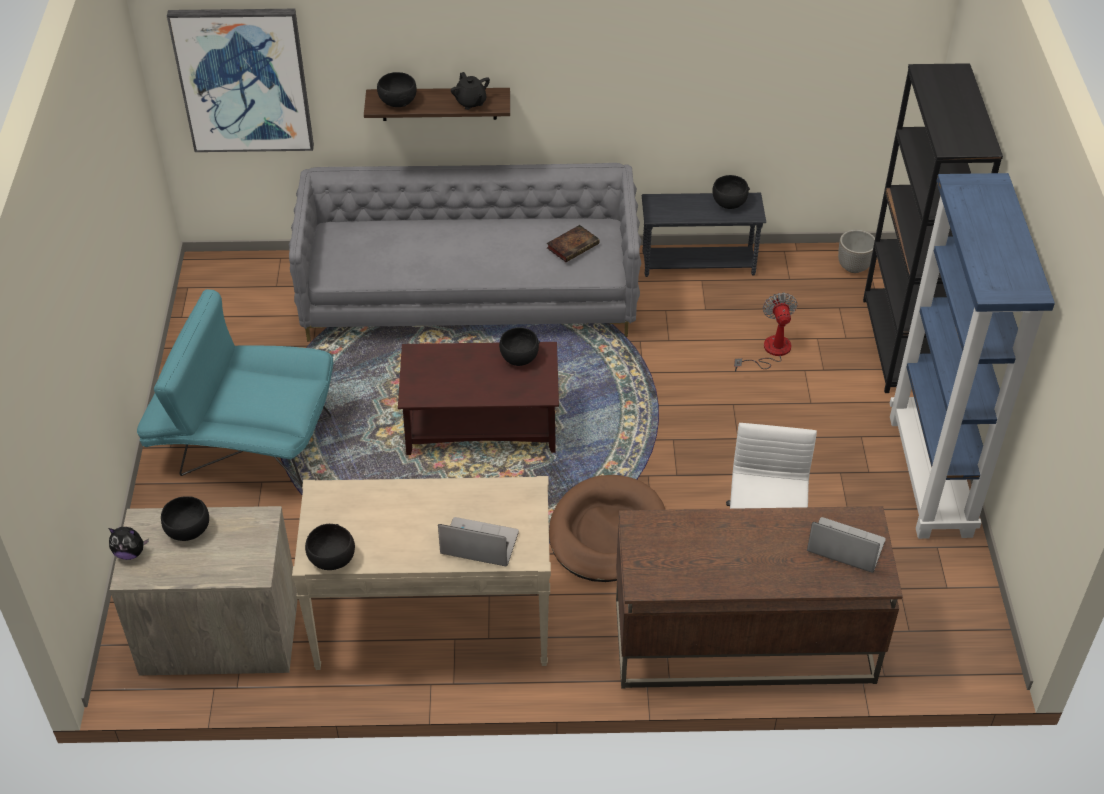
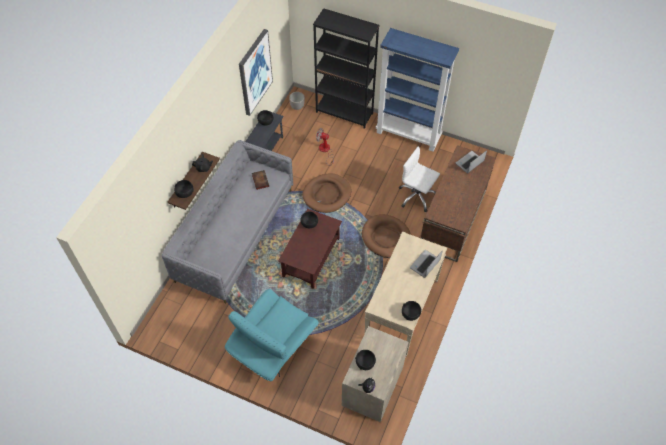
camera: 65 degrees left, 10 degrees up
picture [167,9,314,152] -> picture moved to [239,29,273,116]
none -> brown dog bed [302,173,351,213]

